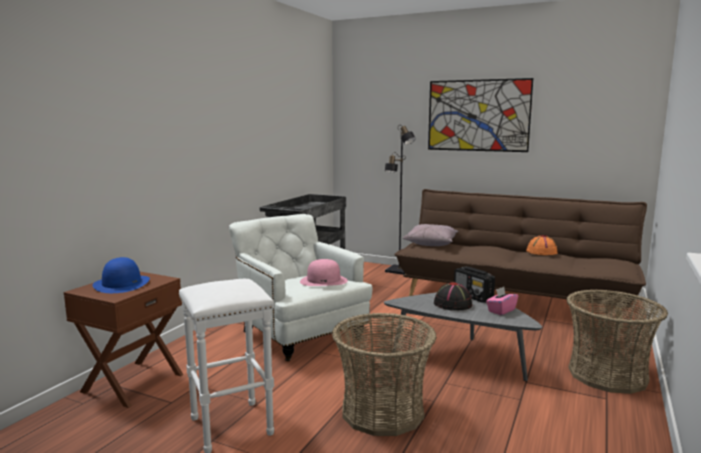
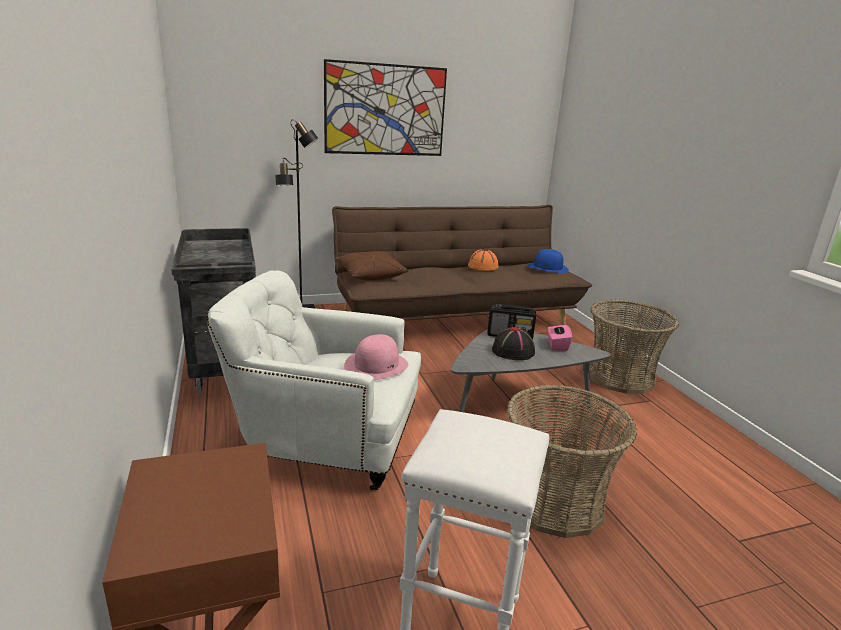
camera: 45 degrees left, 10 degrees up
blue hat [93,257,150,293] -> blue hat moved to [528,249,569,273]
purple pillow [403,224,458,246] -> brown pillow [335,251,409,281]

